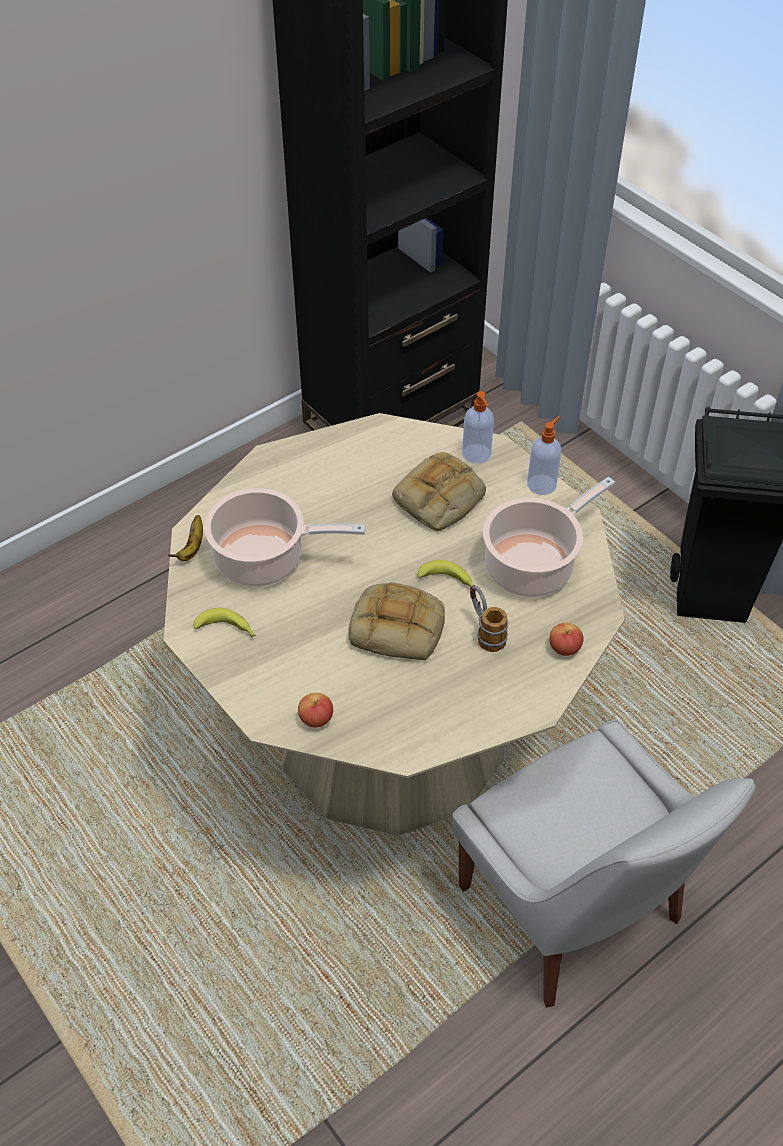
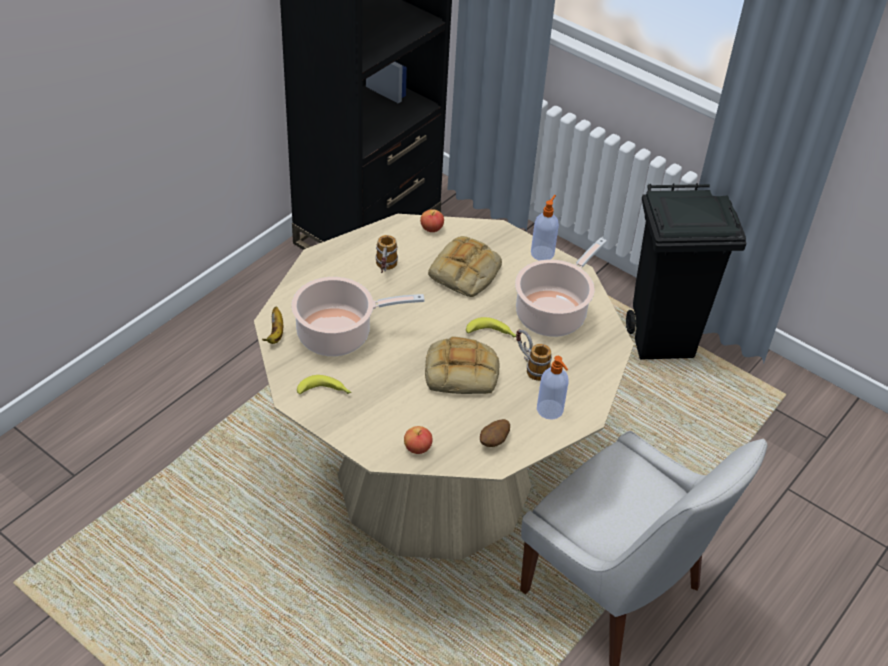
camera: 15 degrees left, 5 degrees down
soap dispenser [462,391,494,464] -> soap dispenser moved to [537,356,568,420]
apple [549,623,583,656] -> apple moved to [420,209,444,232]
none -> mug [376,235,398,273]
none -> potato [480,419,510,447]

